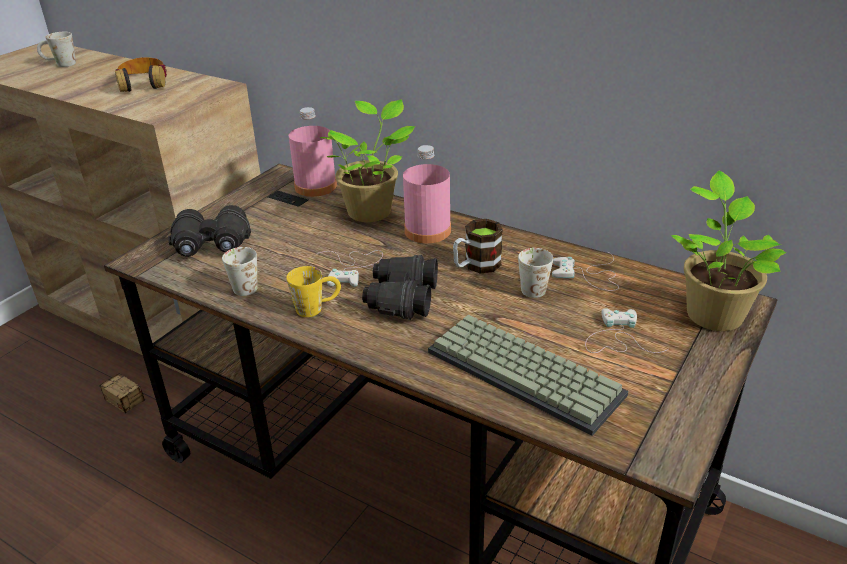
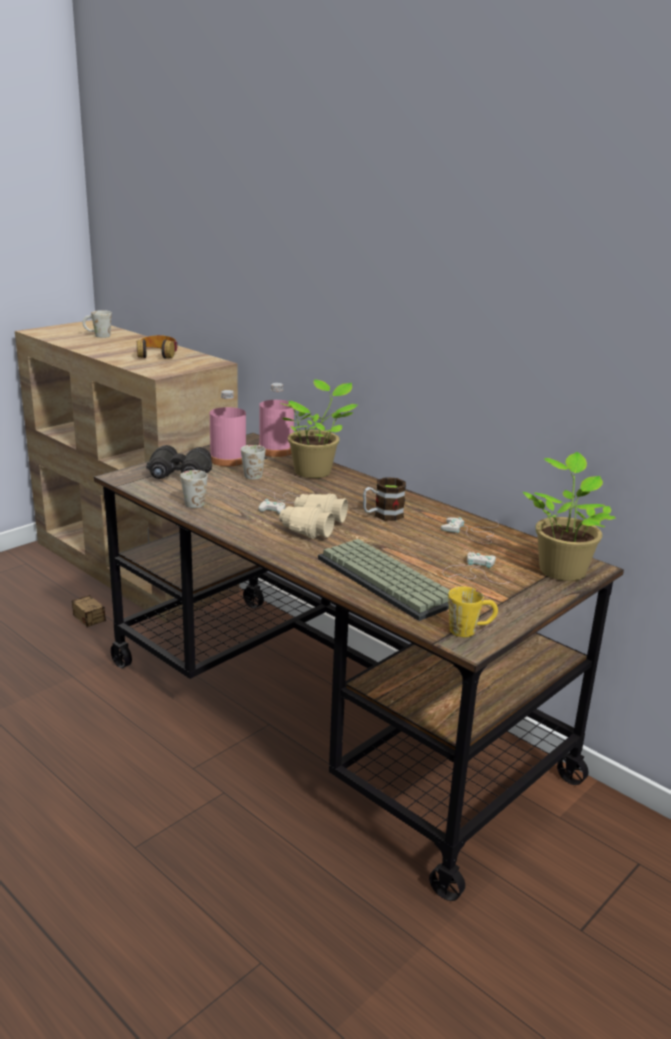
camera: 10 degrees right, 10 degrees down
yellow mug [286,266,341,317] -> yellow mug moved to [448,587,498,637]
black binoculars [362,255,438,320] -> beige binoculars [279,494,348,539]
pink bottle [403,145,451,243] -> pink bottle moved to [210,390,246,466]
white mug [518,248,553,298] -> white mug moved to [241,445,266,479]

